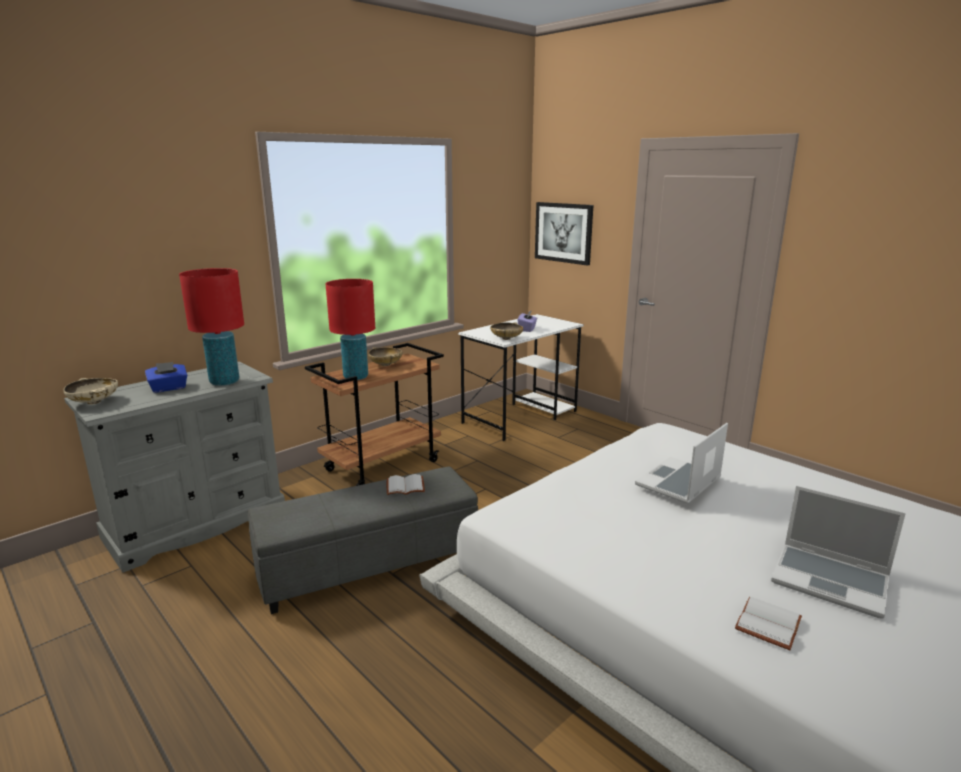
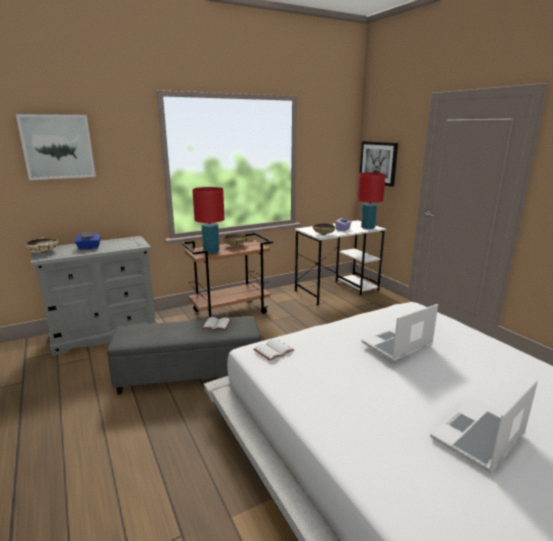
camera: 15 degrees right, 0 degrees up
red table lamp [179,268,244,386] -> red table lamp moved to [357,172,386,229]
white book [735,597,802,650] -> white book moved to [253,339,294,361]
laptop [771,486,906,618] -> laptop turned 90 degrees clockwise [430,380,538,473]
none -> picture [16,114,96,180]

